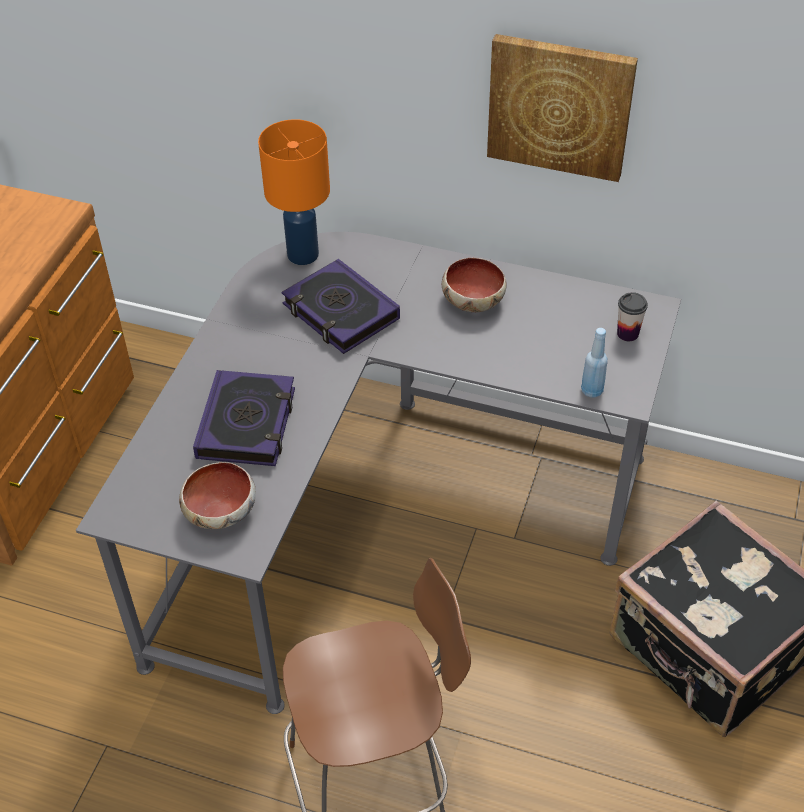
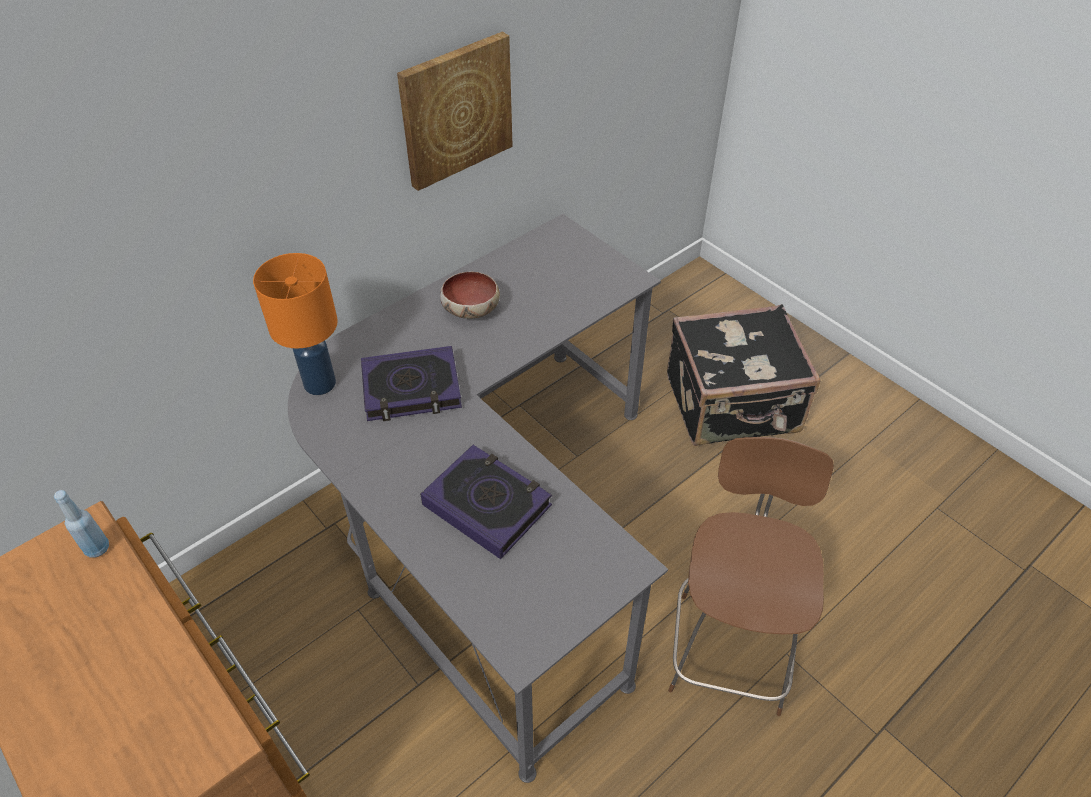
camera: 60 degrees left, 0 degrees up
bowl [179,462,256,529] -> none
blue bottle [581,328,608,398] -> blue bottle moved to [54,490,109,558]
cup [617,292,648,341] -> none

